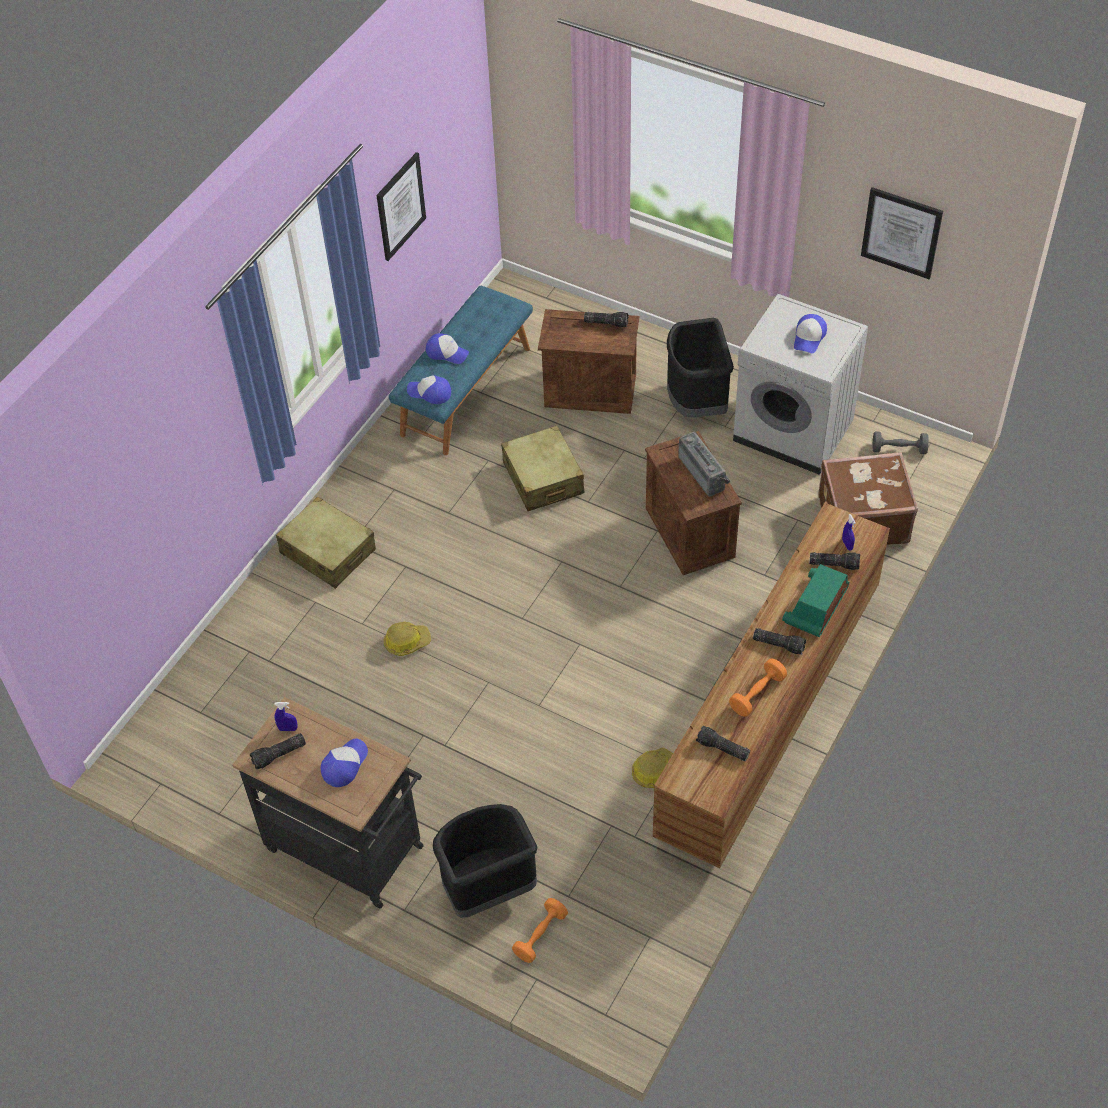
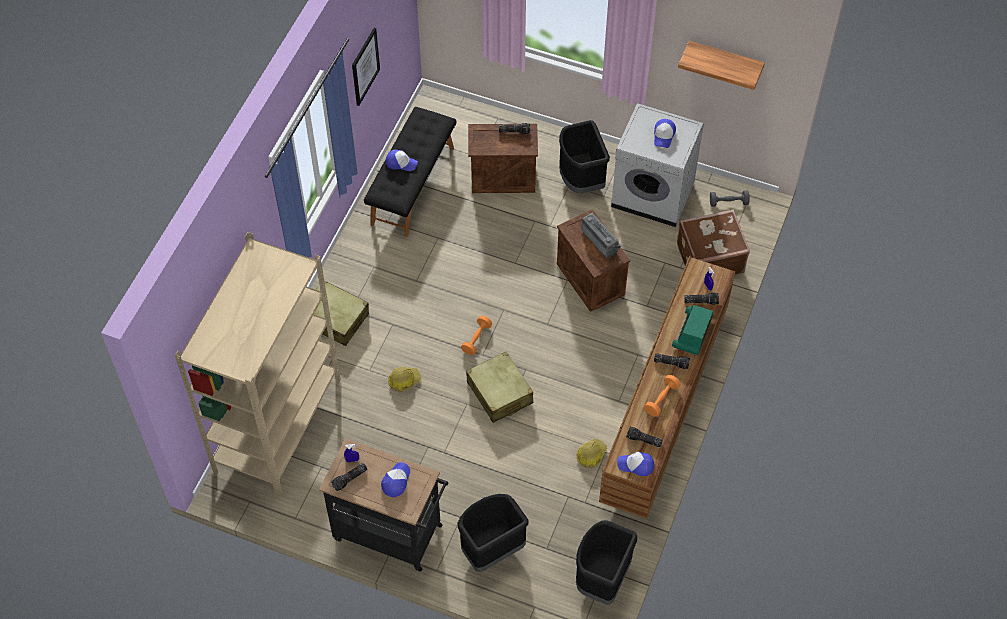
camera: 10 degrees left, 5 degrees up
blue bench [389,286,533,455] -> black bench [364,107,456,237]
cap [407,375,451,404] -> cap moved to [617,452,654,476]
beige suitcase [501,426,584,511] -> beige suitcase moved to [466,352,533,423]
orange dumbbell [512,898,568,963] -> orange dumbbell moved to [461,316,492,355]
picture [861,187,943,279] -> shelf [678,41,765,90]
none -> beige bookcase [175,232,341,496]
none -> black trash can [576,520,637,605]

